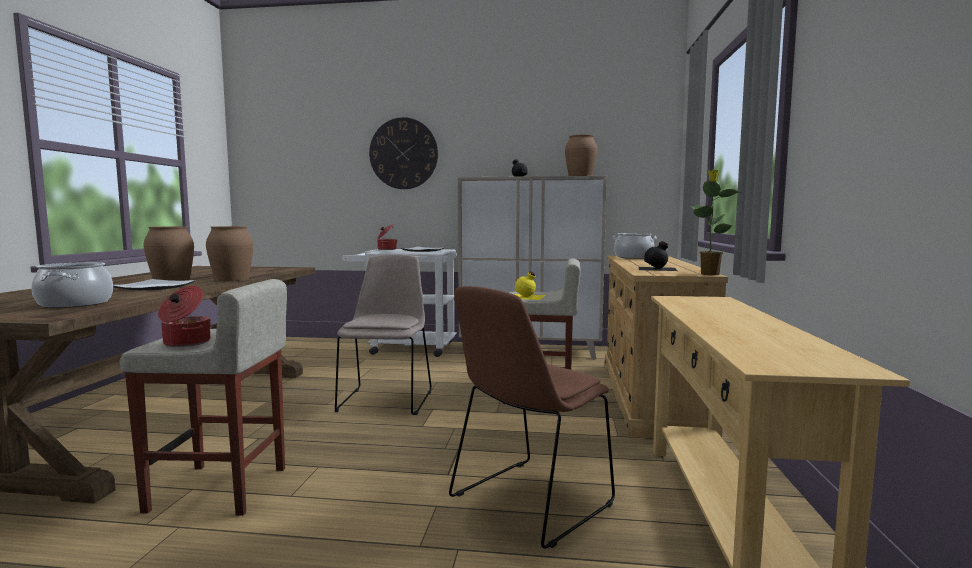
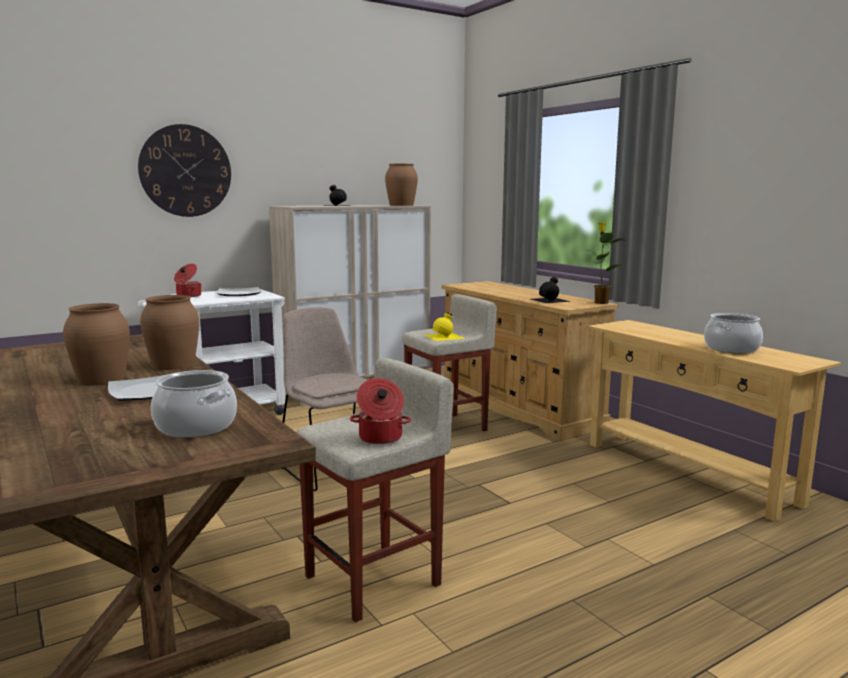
camera: 40 degrees left, 5 degrees up
brown chair [449,286,615,549] -> none
cooking pot [612,233,657,259] -> cooking pot moved to [704,313,763,354]

